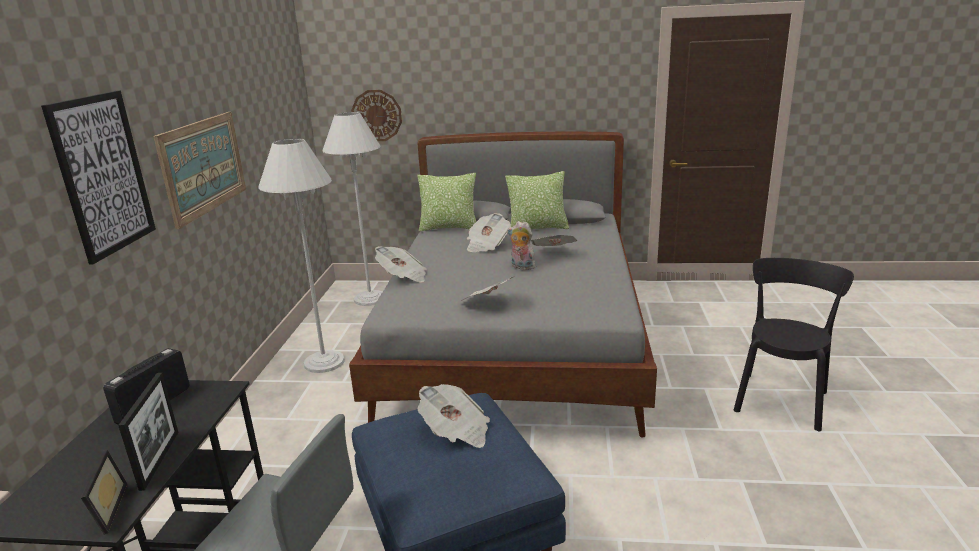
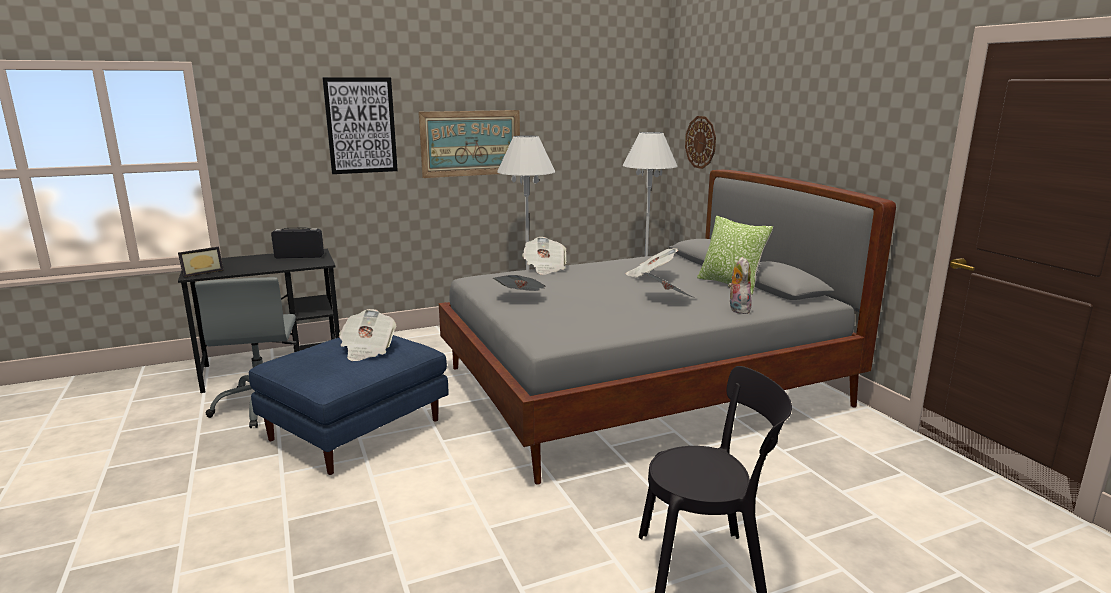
camera: 60 degrees right, 5 degrees down
picture frame [118,373,178,491] -> none
pillow [417,173,477,231] -> none
plush toy [507,221,535,270] -> plush toy moved to [728,257,752,314]

